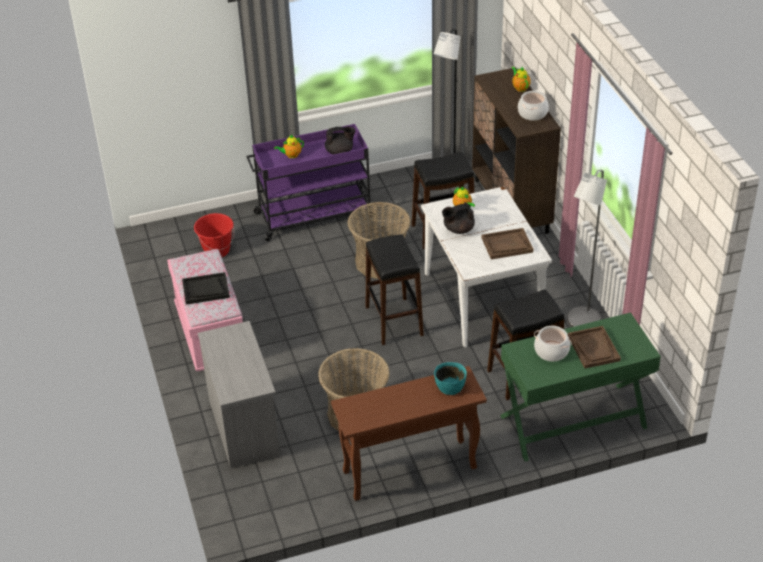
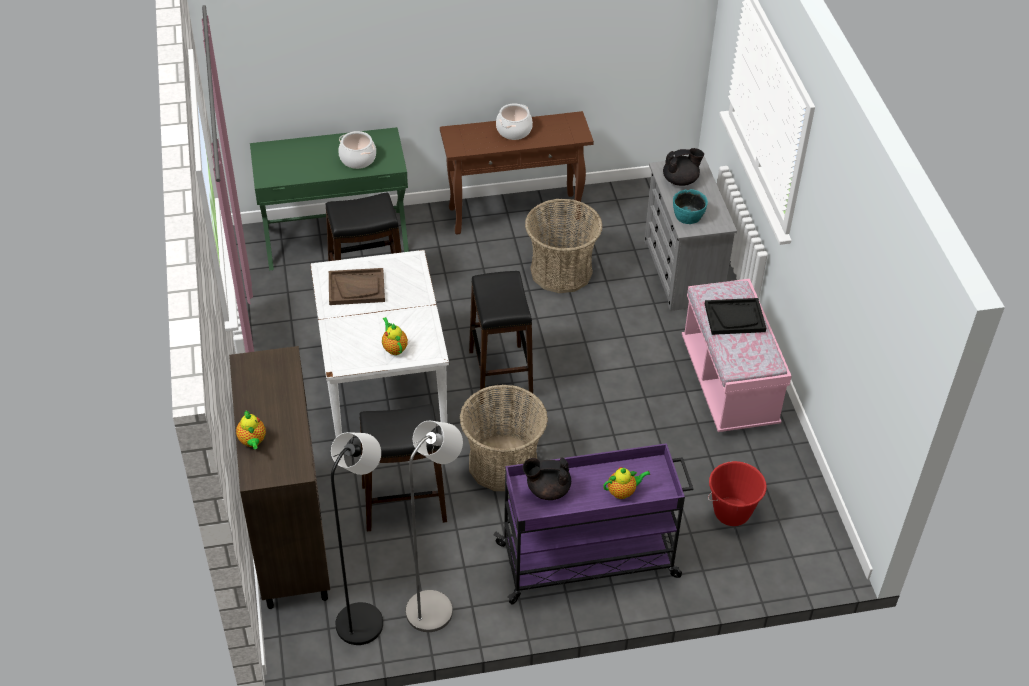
camera: 175 degrees left, 5 degrees up
turquoise bowl [434,362,467,395] -> turquoise bowl moved to [673,189,708,224]
black teapot [442,202,475,234] -> black teapot moved to [663,148,704,186]
cooking pot [518,91,549,121] -> cooking pot moved to [496,104,533,140]
grey floor lamp [567,170,607,327] -> grey floor lamp moved to [406,421,463,632]
brown tray [568,326,621,369] -> none

